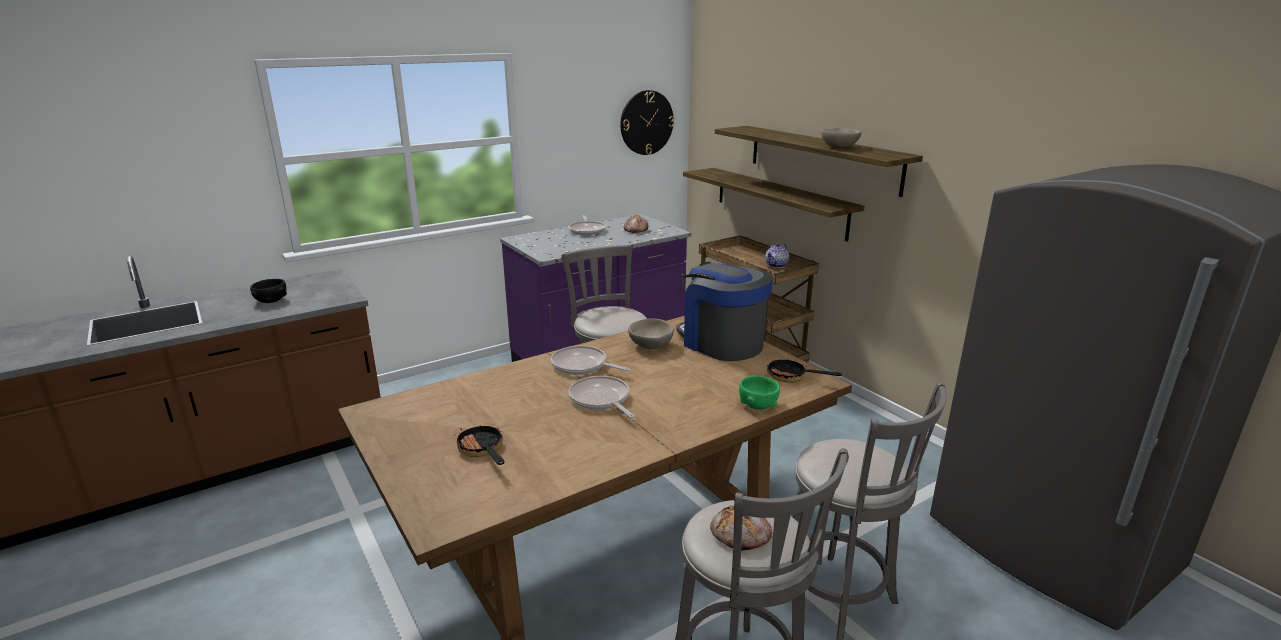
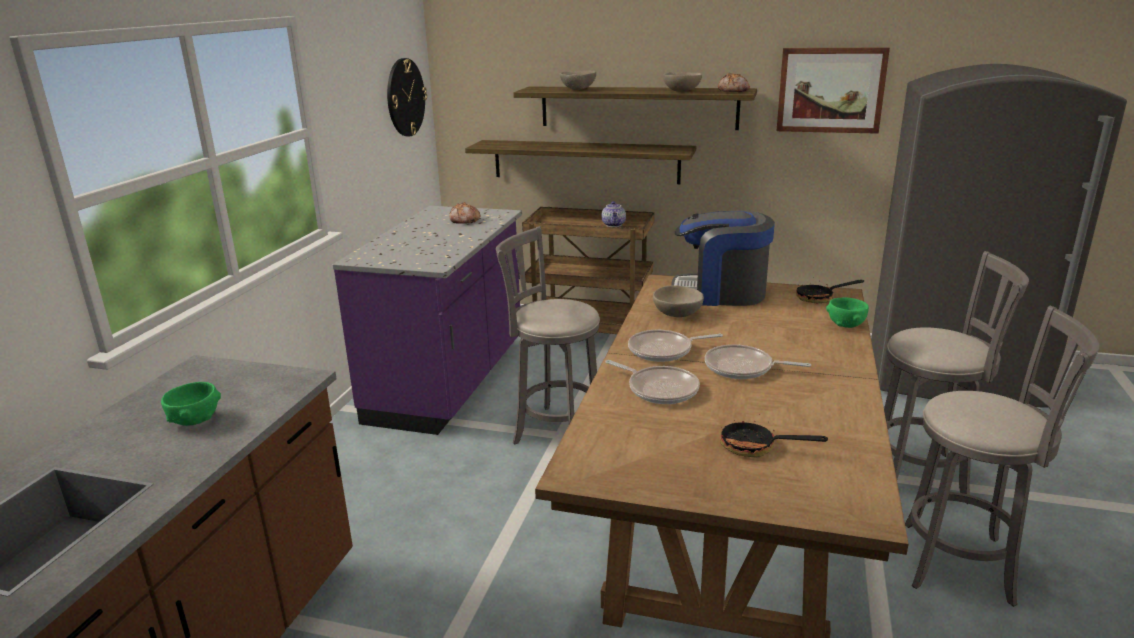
camera: 40 degrees left, 0 degrees up
black bowl [250,279,287,303] -> green bowl [161,382,221,426]
frying pan [569,215,606,235] -> frying pan moved to [605,360,700,404]
bread [710,505,772,551] -> bread moved to [718,73,750,92]
none -> beige bowl [560,70,596,90]
none -> picture [777,47,890,134]

